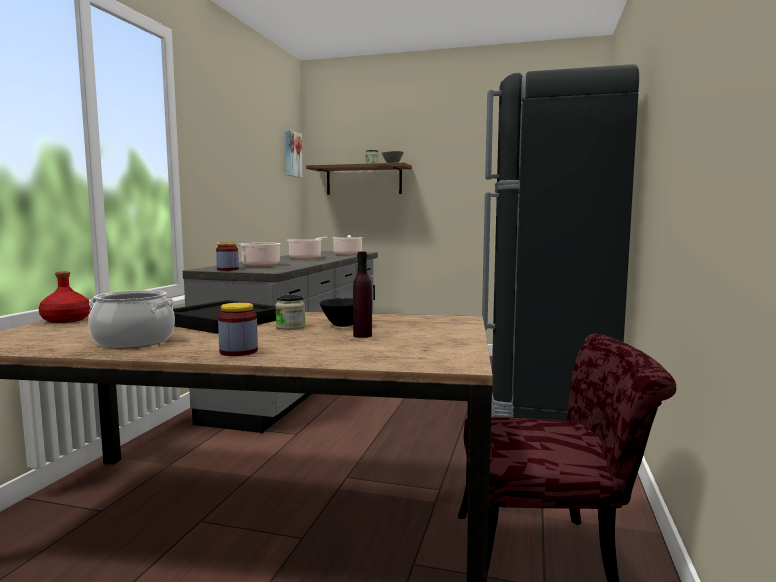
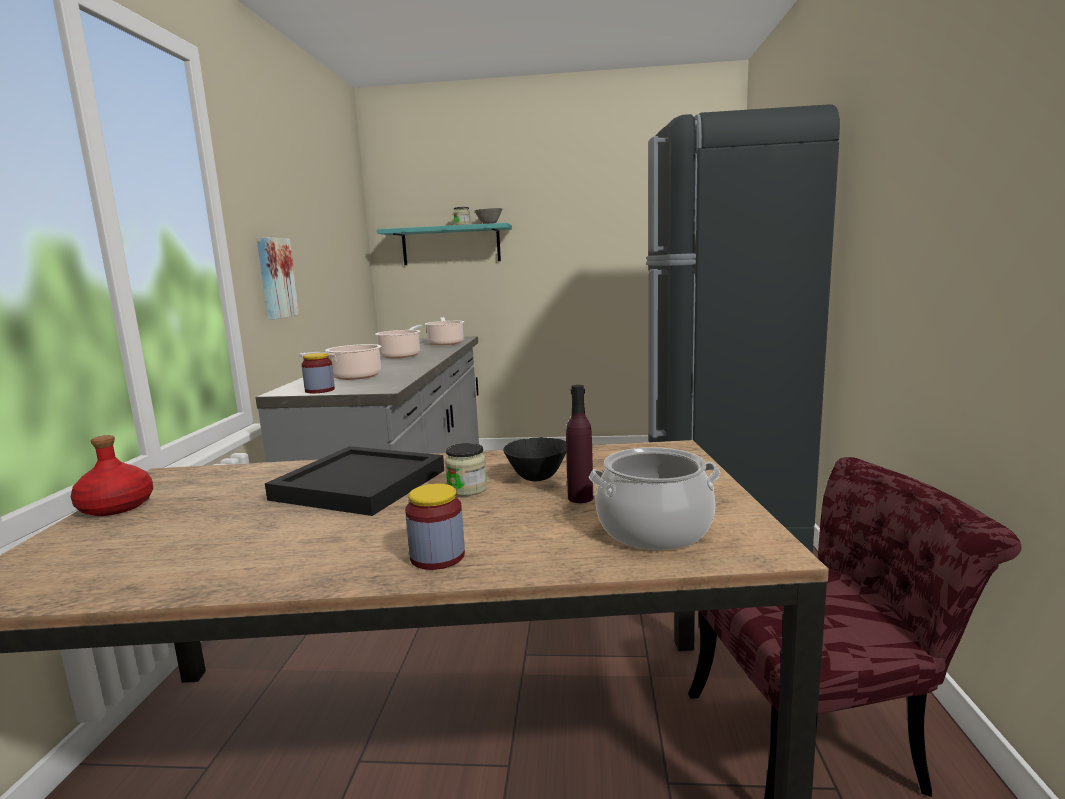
camera: 10 degrees left, 5 degrees up
cooking pot [88,290,175,348] -> cooking pot moved to [589,447,720,550]
picture [285,129,303,178] -> picture moved to [257,237,299,320]
brown shelf [306,163,412,195] -> turquoise shelf [377,223,512,265]

